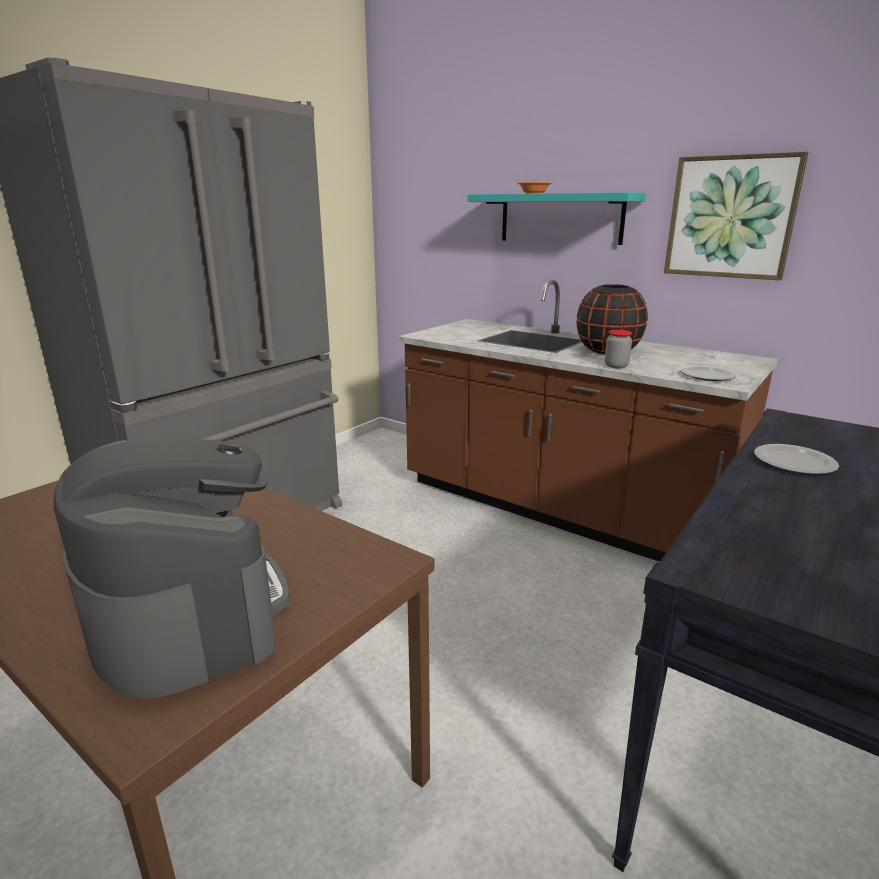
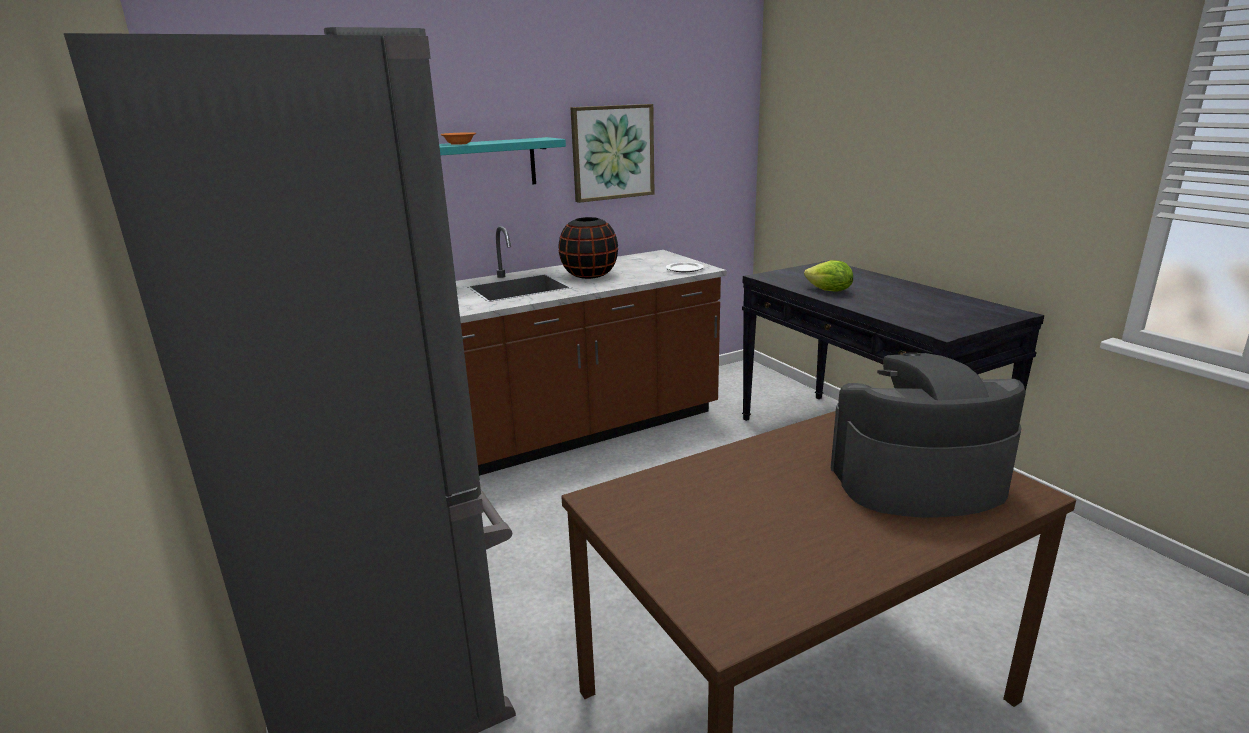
camera: 65 degrees left, 0 degrees up
jar [605,330,632,368] -> none
plate [754,444,839,474] -> lettuce [804,260,853,292]

